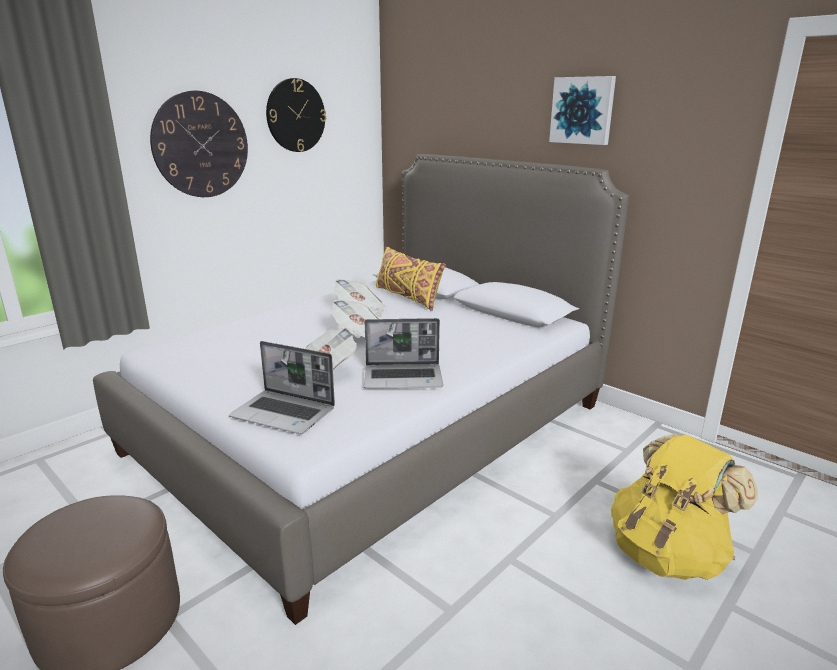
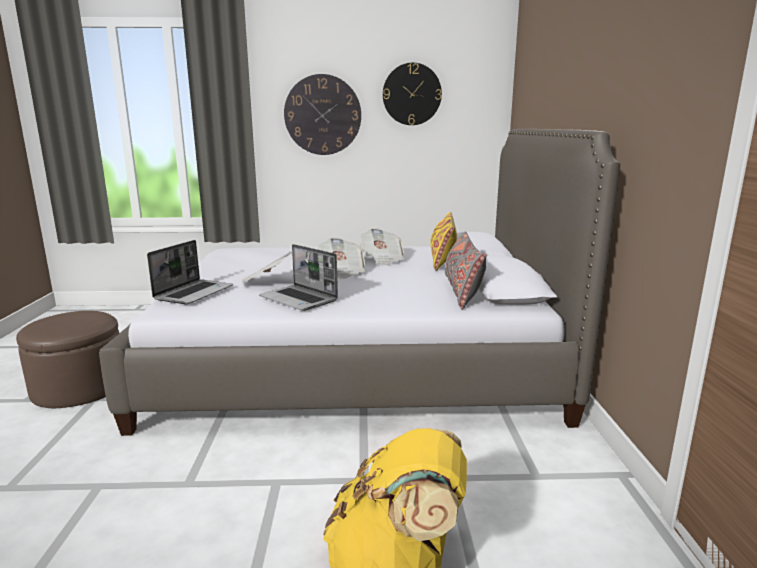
camera: 45 degrees right, 5 degrees down
laptop [229,341,335,434] -> laptop turned 135 degrees counterclockwise [147,240,233,304]
picture [549,76,616,145] -> none
none -> grey pillow [445,231,486,310]

